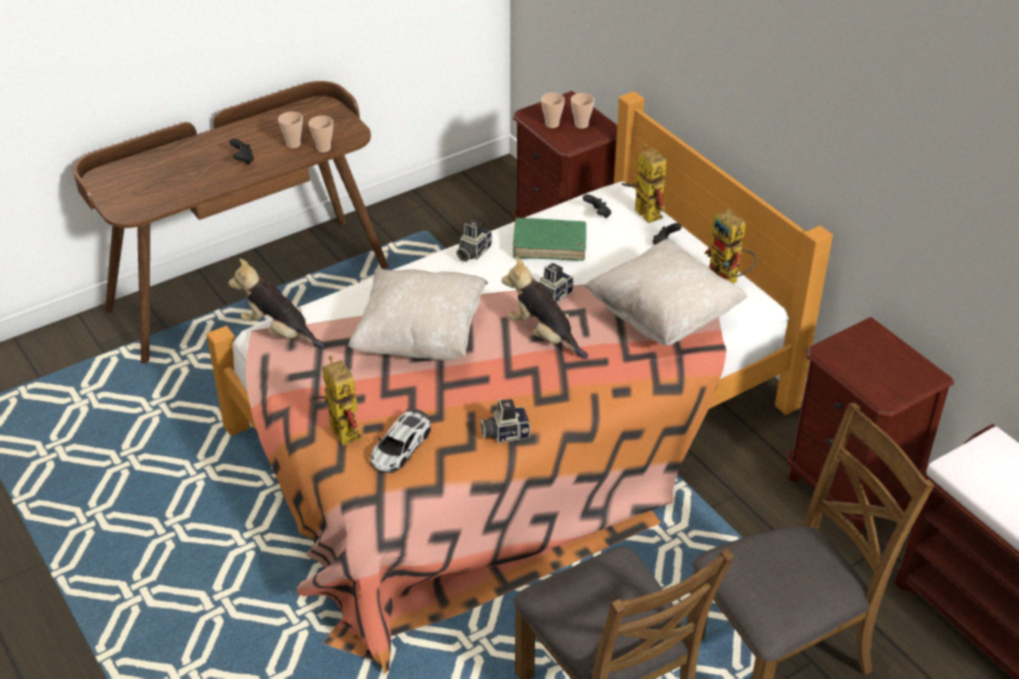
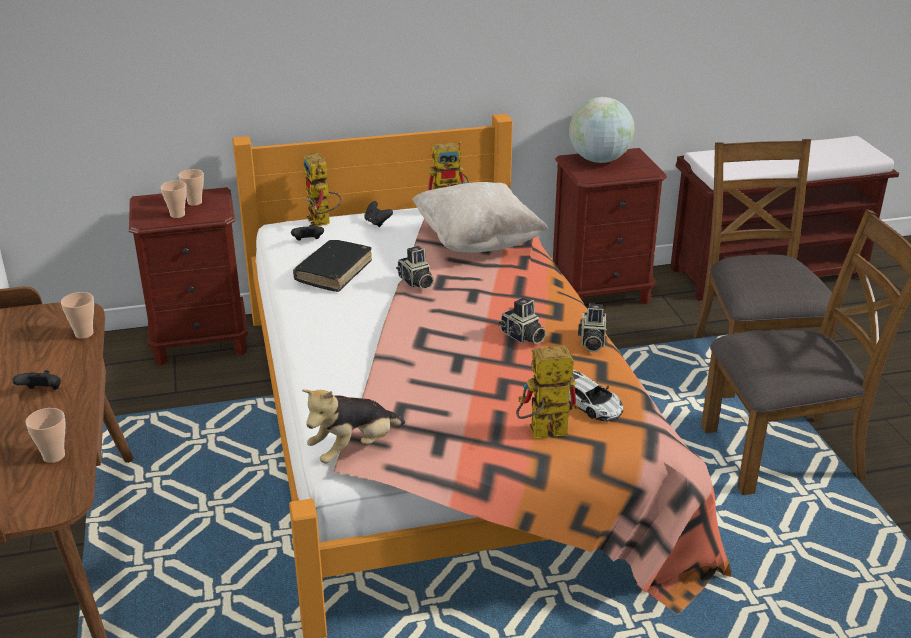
camera: 70 degrees left, 10 degrees down
cup [278,111,303,148] -> cup moved to [25,408,65,463]
beige pillow [348,268,488,360] -> none
camera [456,220,492,262] -> camera moved to [499,297,546,344]
plush toy [501,257,588,359] -> none
green book [513,218,586,261] -> black book [293,240,372,292]
toy robot [621,144,666,223] -> toy robot turned 105 degrees counterclockwise [303,153,342,226]
none -> globe [569,97,634,163]

